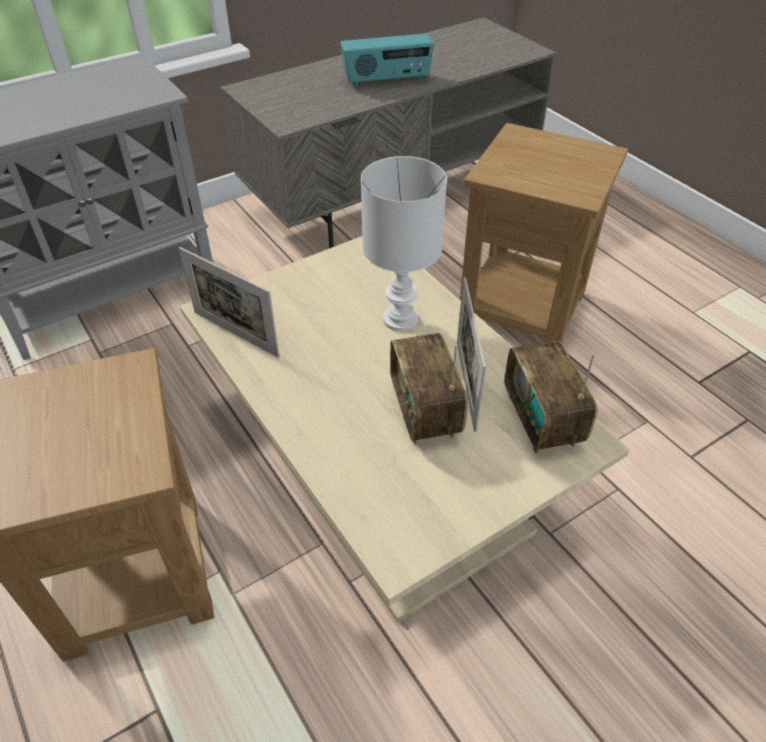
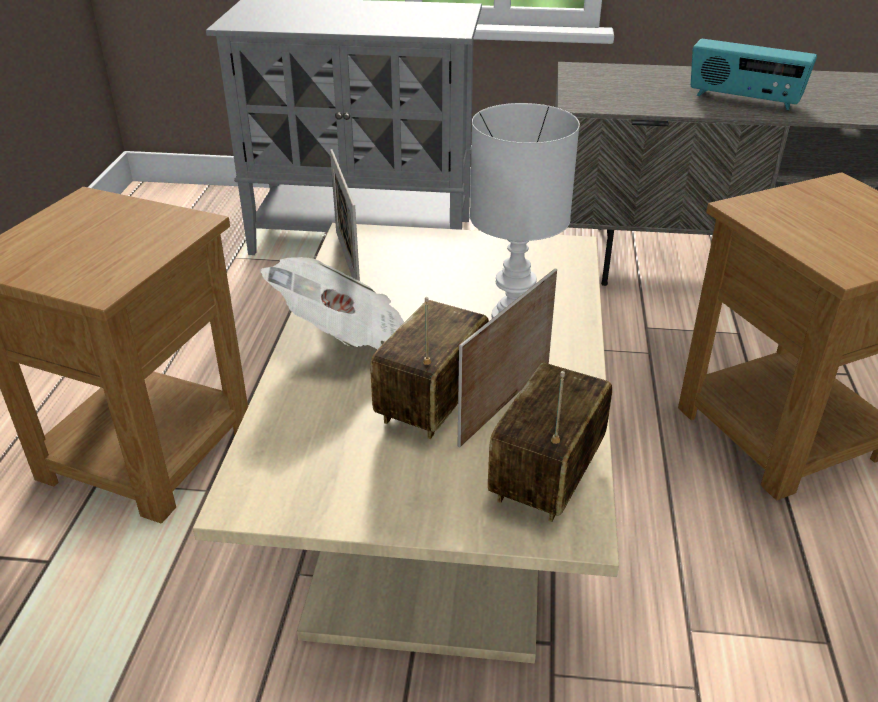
camera: 40 degrees right, 10 degrees down
none -> newspaper [261,257,404,349]

